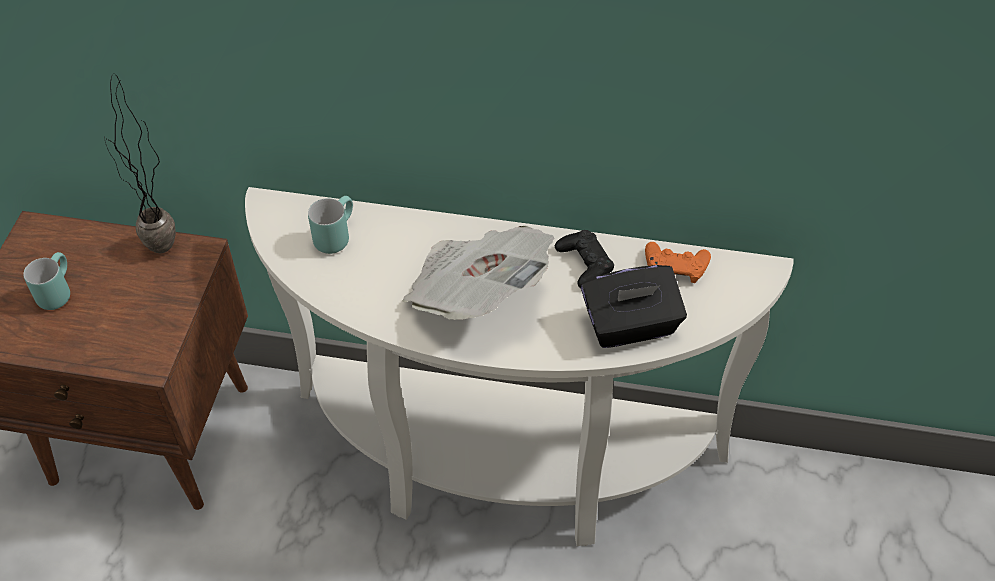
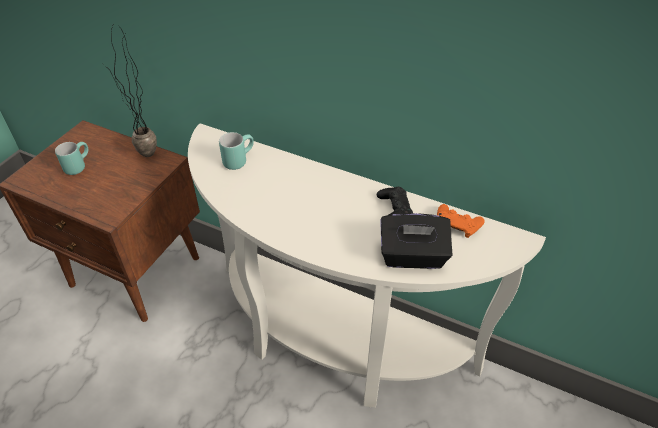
camera: 15 degrees right, 5 degrees down
newspaper [402,226,555,320] -> none

